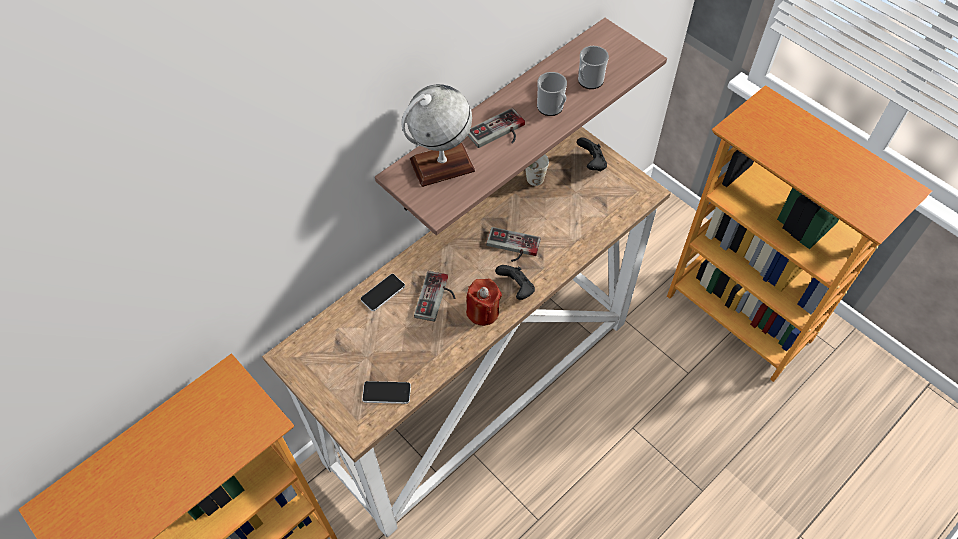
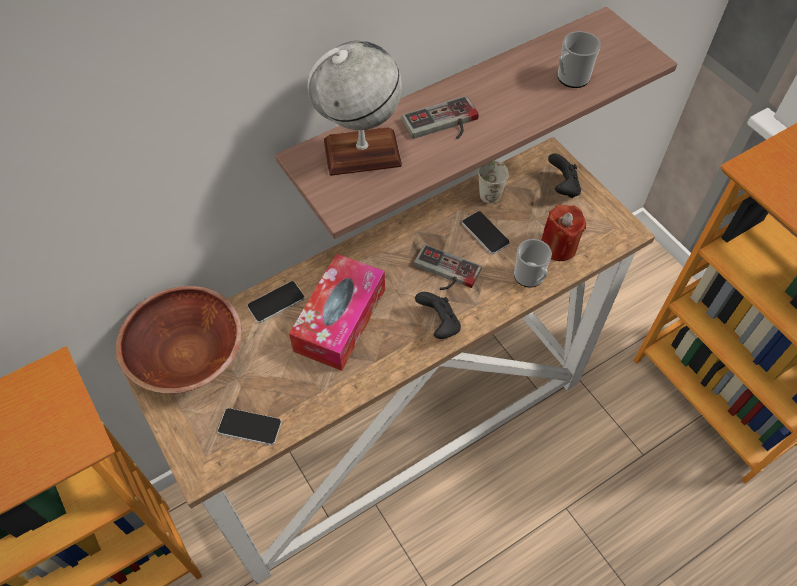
camera: 10 degrees right, 0 degrees up
game controller [414,271,455,322] -> tissue box [289,254,385,371]
red candle [466,279,502,326] -> red candle moved to [541,205,586,261]
mug [537,72,567,116] -> mug moved to [514,239,552,288]
none -> brown bowl [116,286,242,394]
none -> phone [462,211,510,254]

